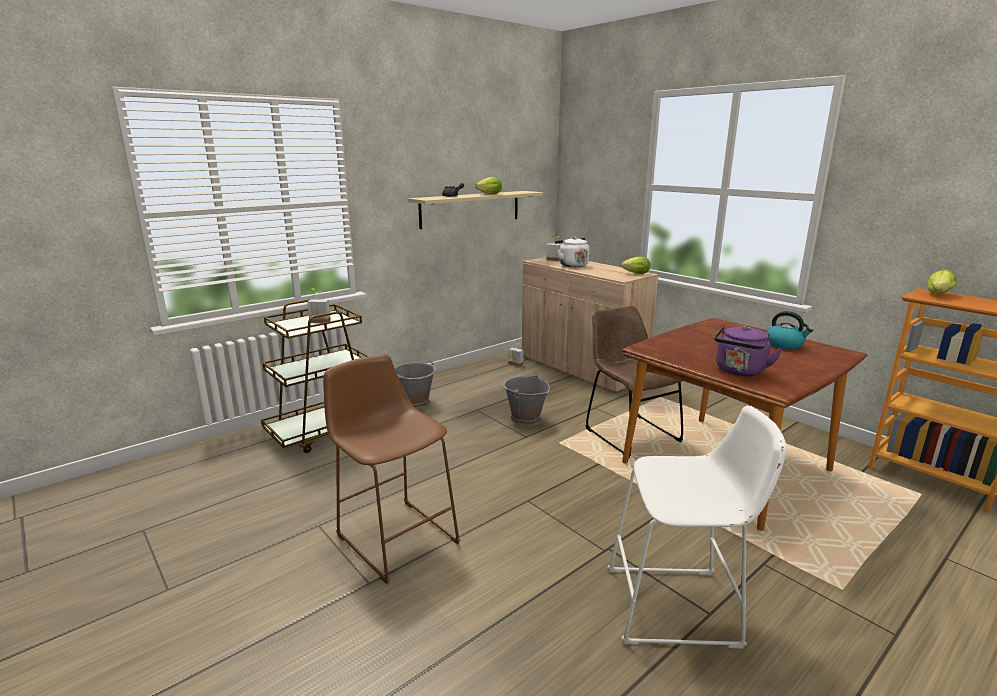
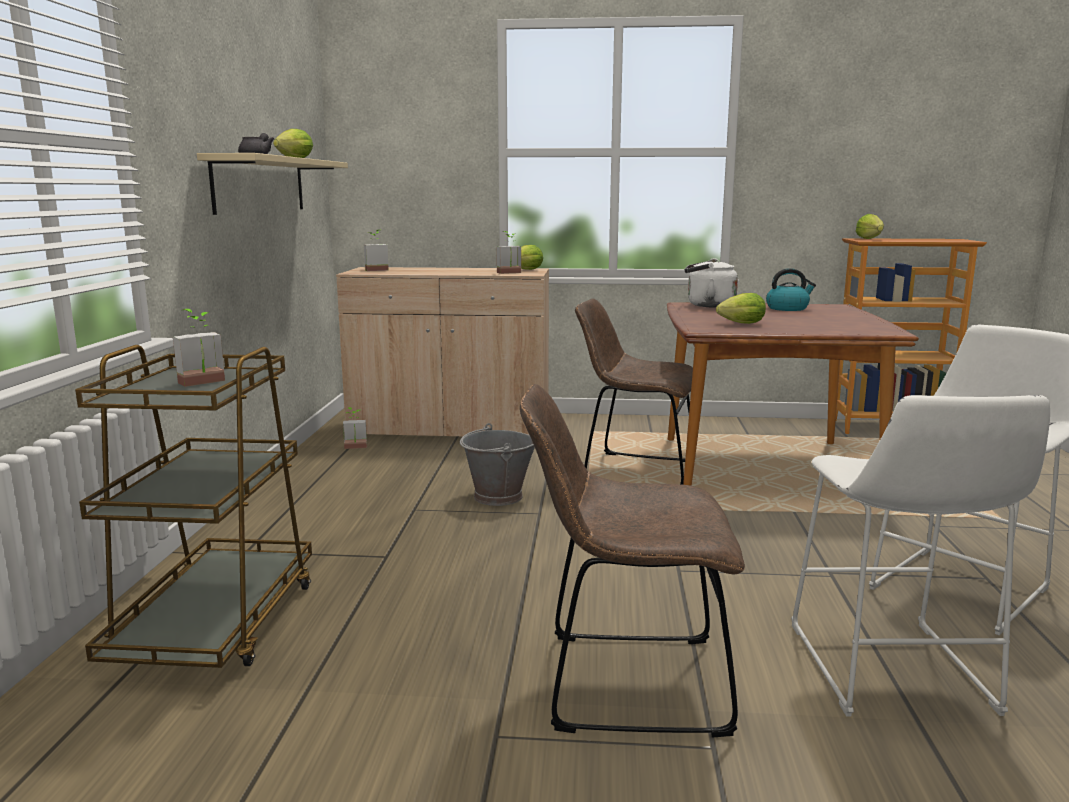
camera: 45 degrees left, 5 degrees down
brown stool [323,354,461,584] -> brown chair [520,384,745,737]
grey bucket [395,361,436,409] -> none
white kettle [555,237,589,267] -> white kettle moved to [685,258,738,307]
purple kettle [714,325,782,376] -> none
none -> potted plant [497,231,521,274]
none -> lettuce [716,293,766,324]
none -> white stool [791,395,1050,717]

